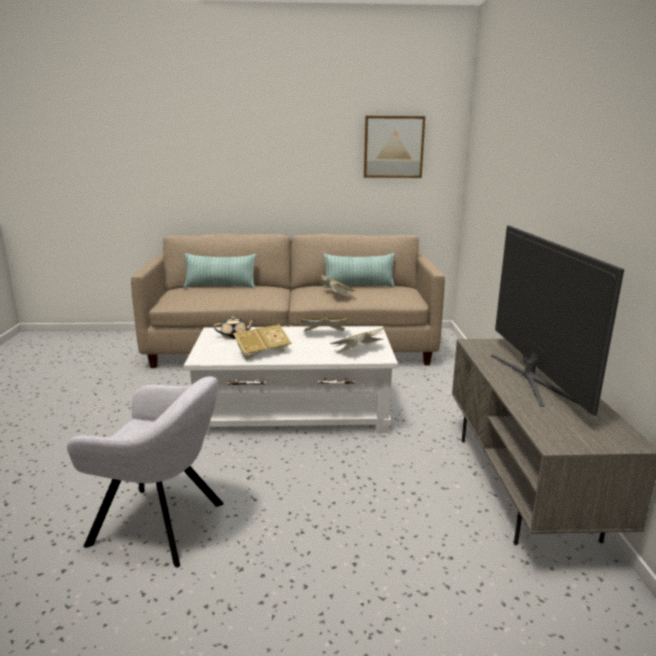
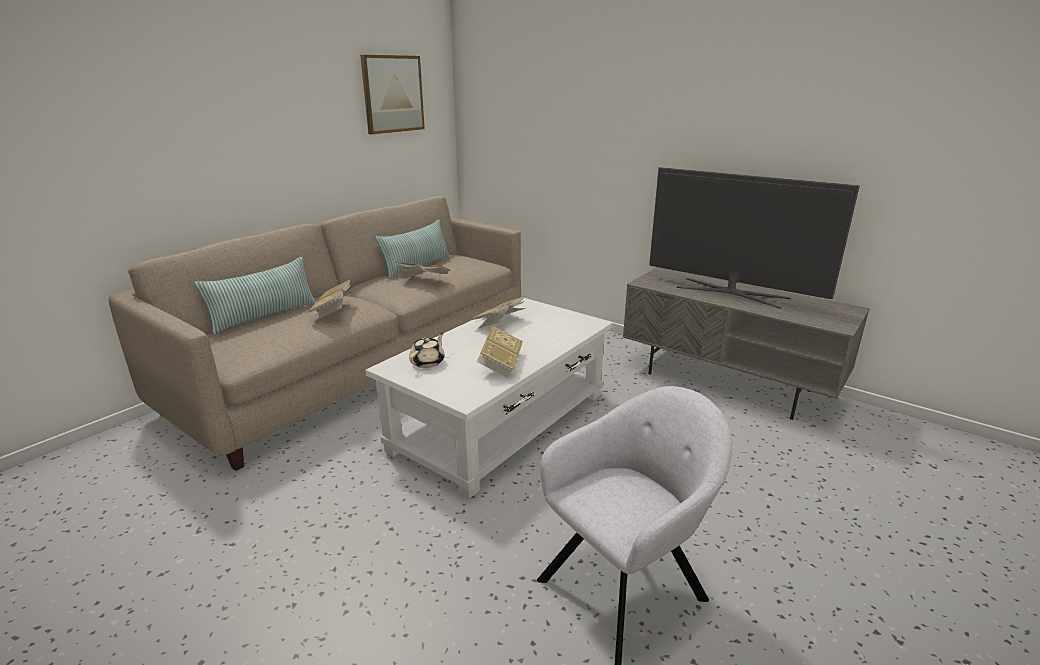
camera: 50 degrees left, 5 degrees up
book [329,327,385,353] -> book moved to [307,280,354,320]

